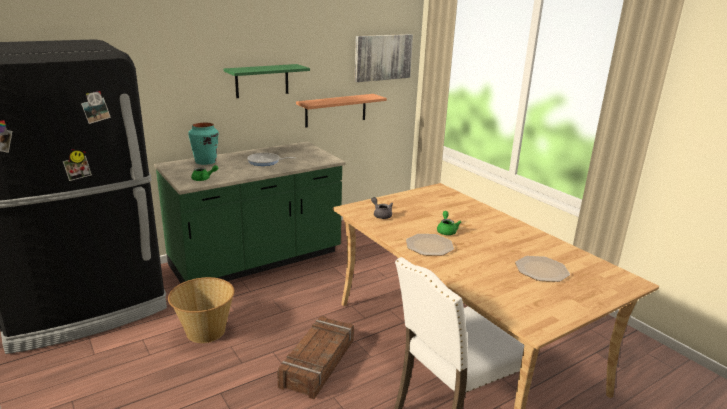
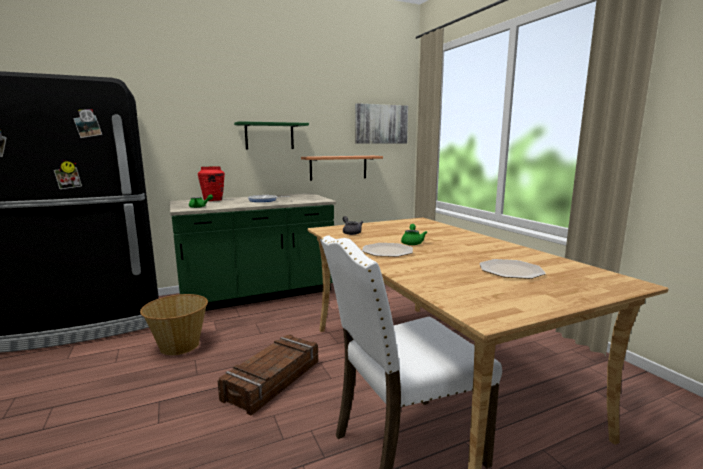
camera: 10 degrees right, 10 degrees down
turquoise vase [188,123,219,165] -> red vase [198,166,225,201]

